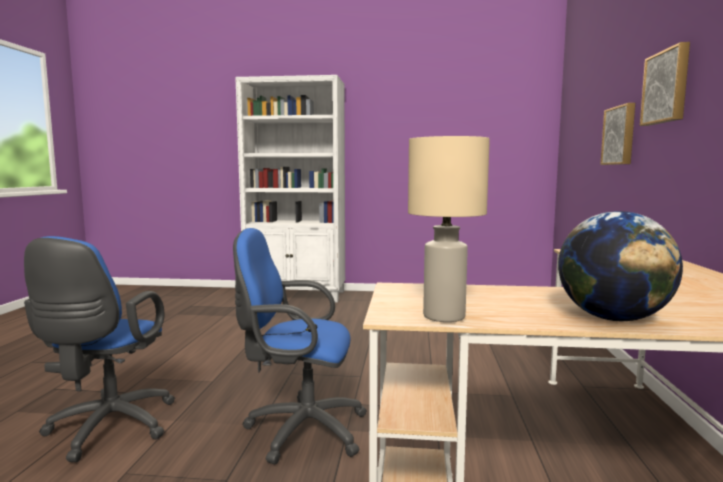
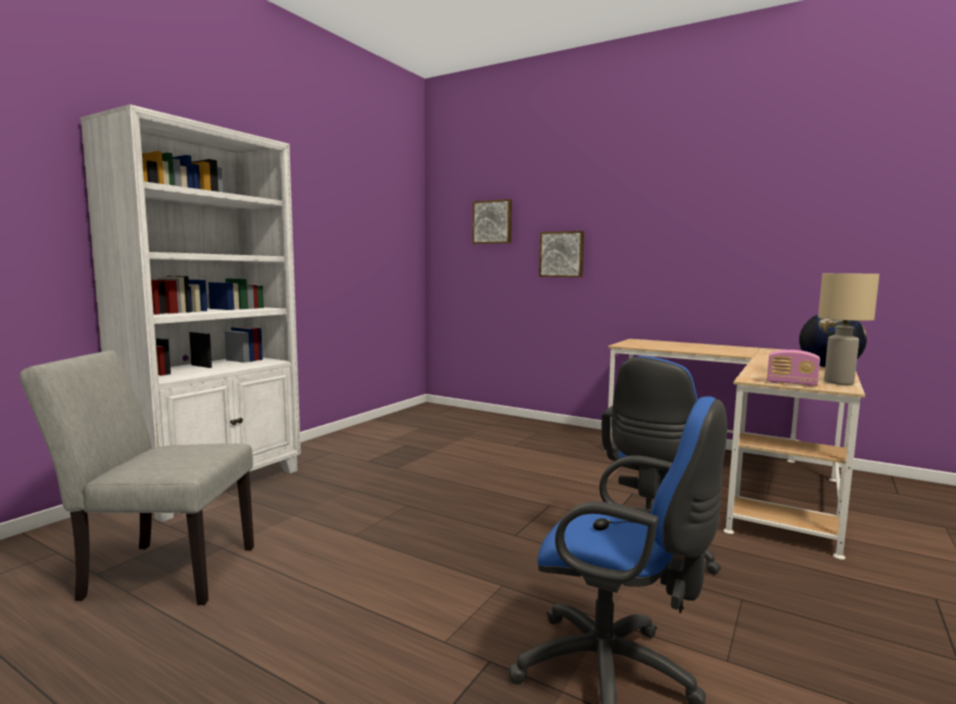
camera: 65 degrees left, 0 degrees up
picture [640,42,690,126] -> picture moved to [472,199,512,244]
none -> grey chair [20,350,254,605]
none -> radio [767,350,820,387]

